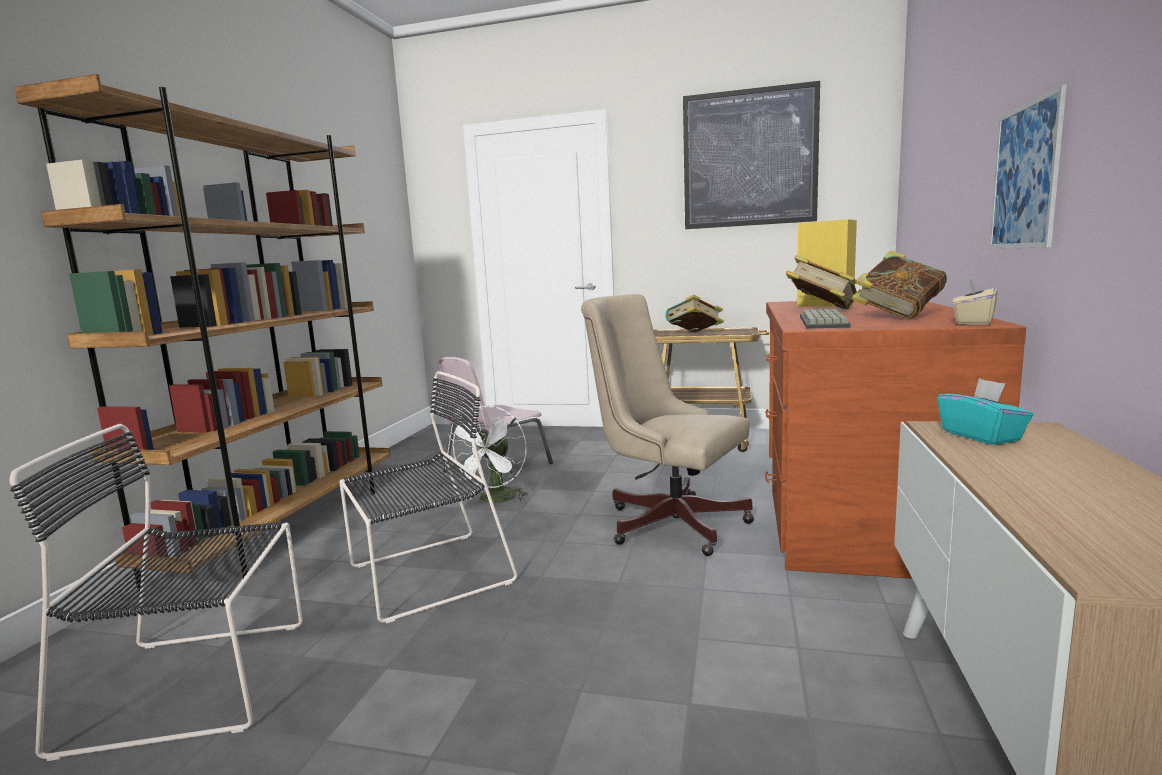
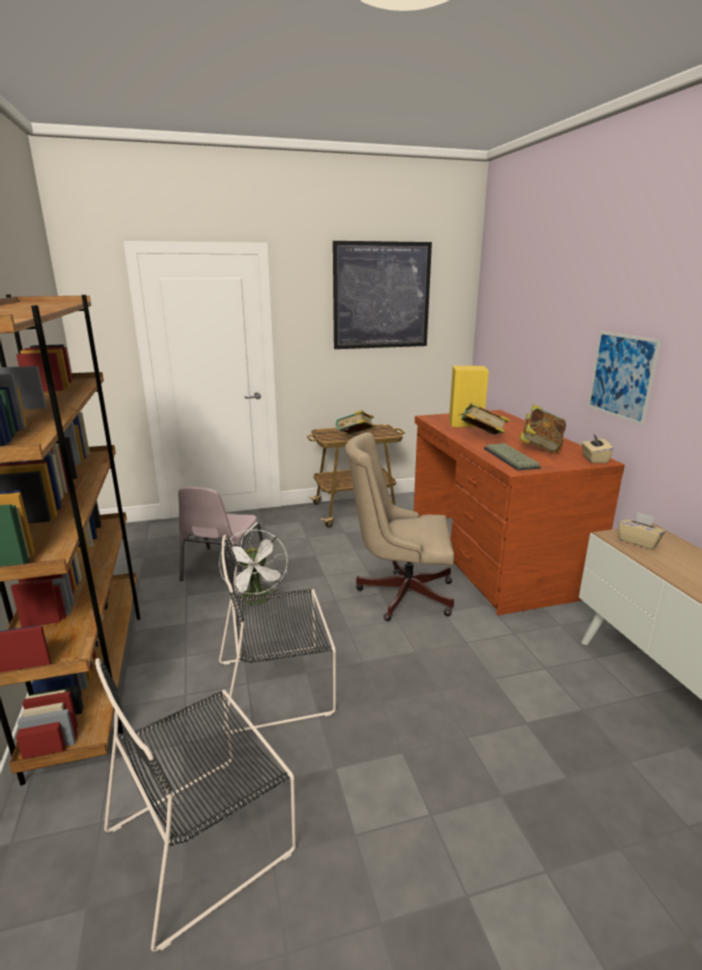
camera: 30 degrees left, 10 degrees up
black chair [340,371,518,624] -> black chair turned 135 degrees counterclockwise [219,535,336,734]
turquoise tissue box [937,378,1033,445] -> beige tissue box [619,512,666,550]

